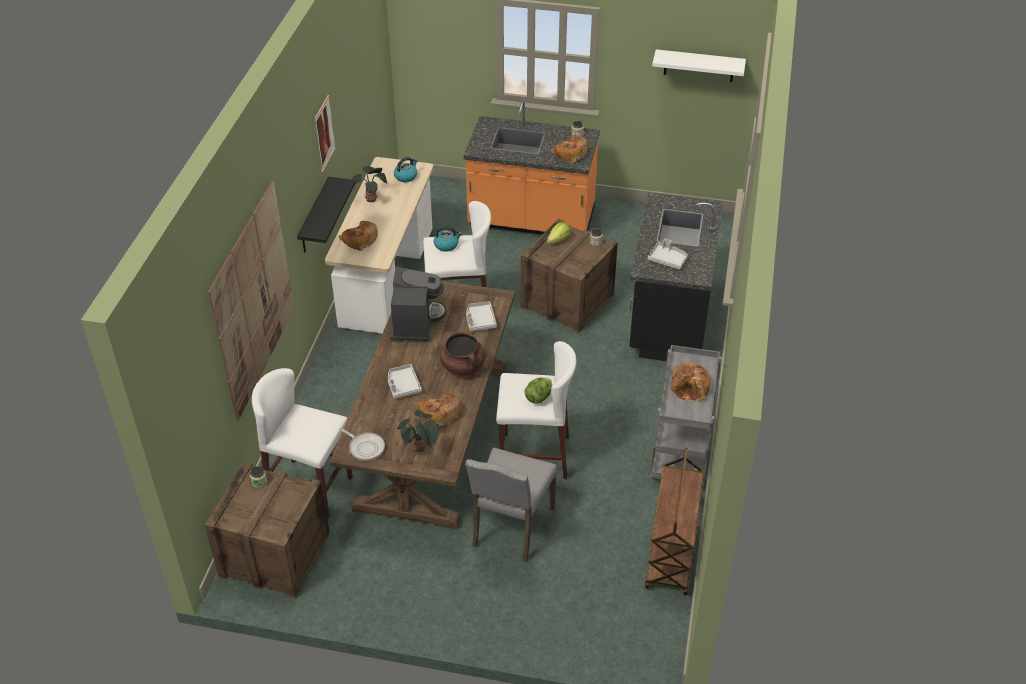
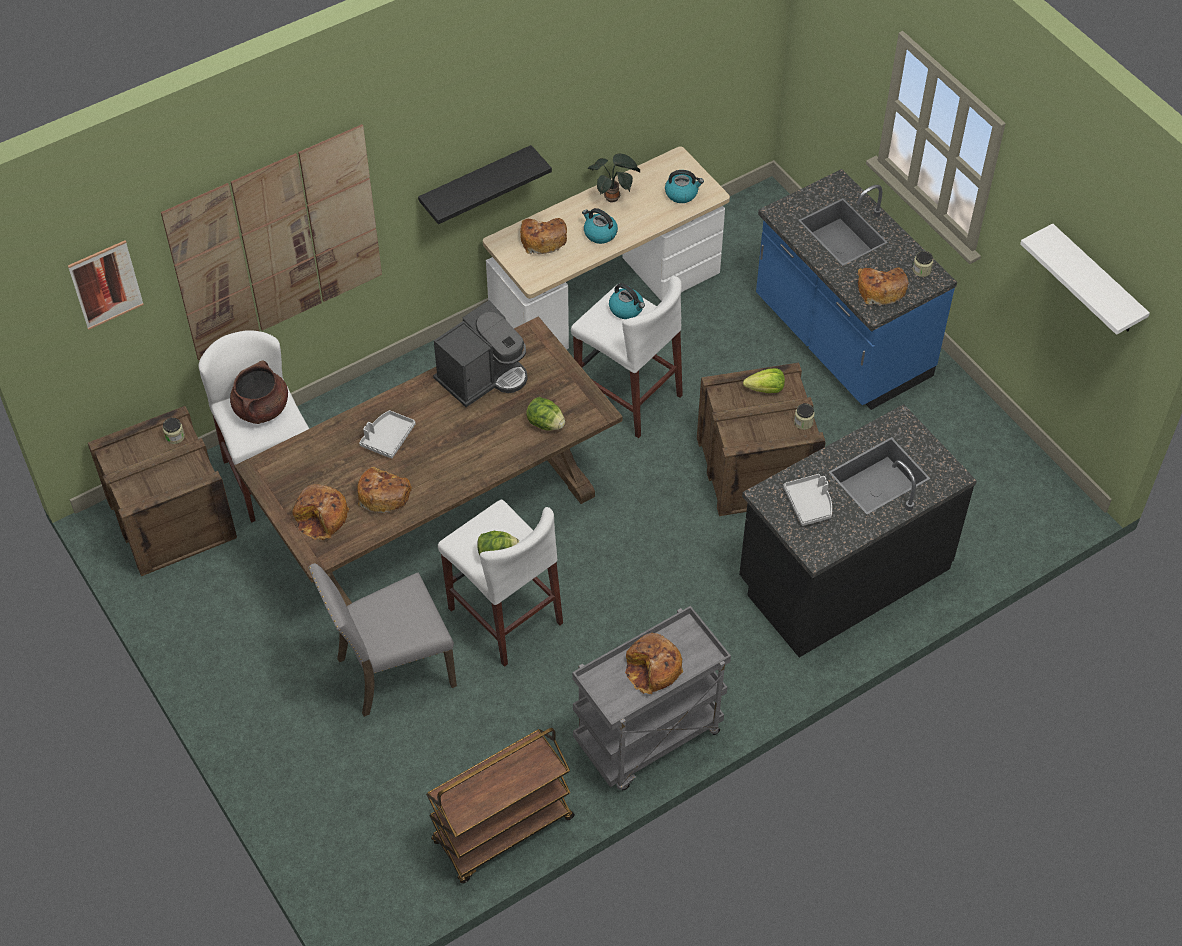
camera: 45 degrees right, 10 degrees up
picture [315,95,336,172] -> picture moved to [68,240,144,330]
frying pan [339,428,385,461] -> none
potted plant [397,410,438,452] -> bread [292,484,350,540]
brown cooking pot [440,332,485,376] -> brown cooking pot moved to [230,360,288,424]
orange counter [464,101,600,235] -> blue counter [756,169,957,410]
grey tray [466,301,497,331] -> lettuce [526,397,565,430]
none -> kettle [582,208,618,244]

